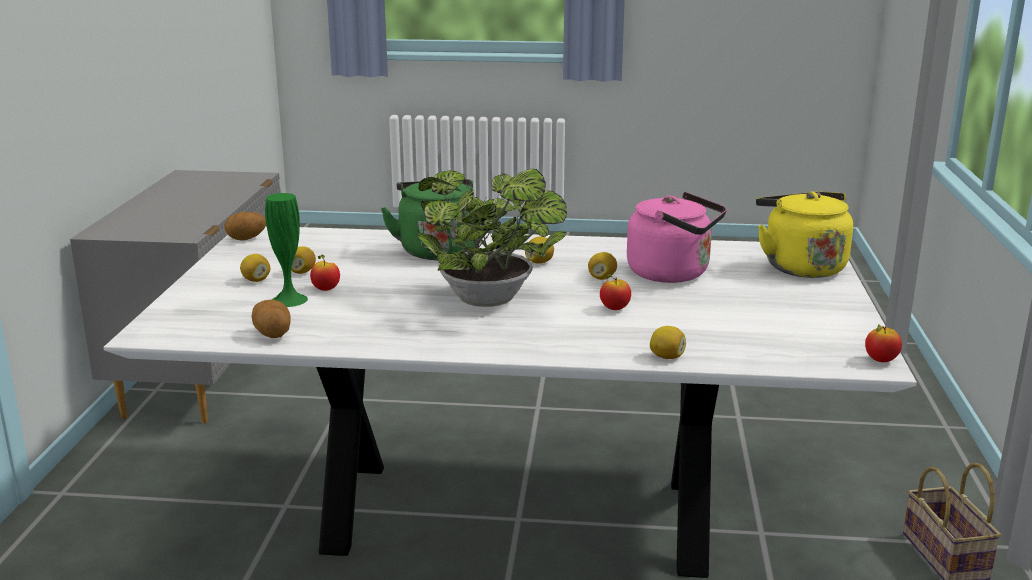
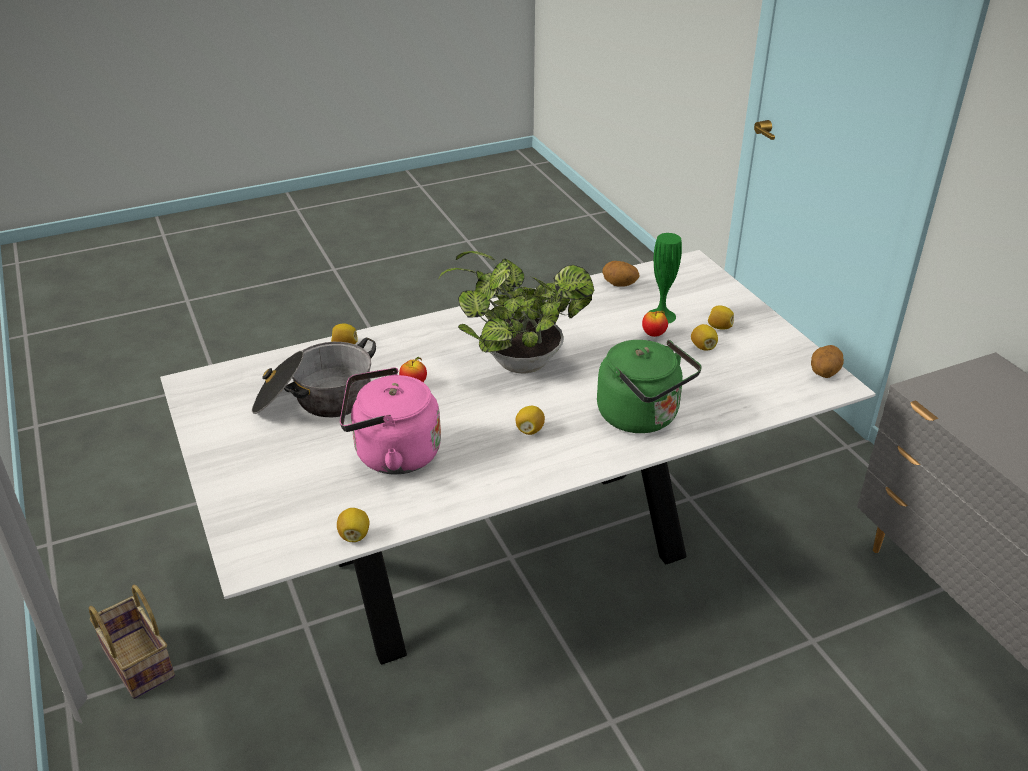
camera: 150 degrees right, 15 degrees up
lemon [588,252,617,280] -> lemon moved to [337,508,370,542]
yellow kettle [756,191,853,278] -> none
apple [865,325,902,362] -> none
none -> cooking pot [252,338,376,417]

